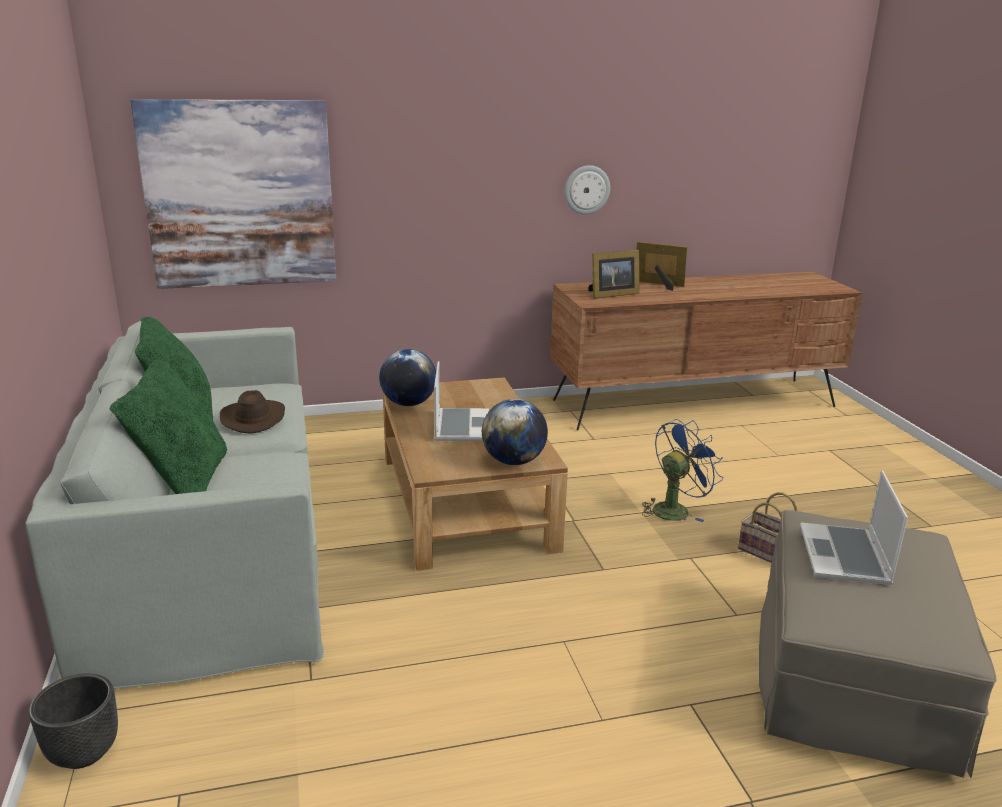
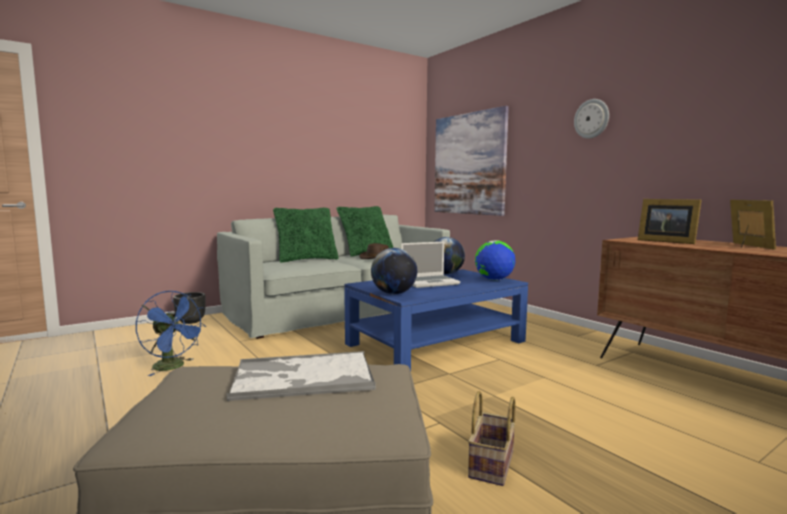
camera: 70 degrees right, 15 degrees down
brown coffee table [383,377,568,571] -> blue coffee table [344,269,528,371]
wall clock [565,165,610,214] -> wall clock moved to [574,99,609,139]
blue fan [642,419,723,522] -> blue fan moved to [136,291,206,376]
laptop [800,470,908,585] -> tray [227,351,376,401]
none -> globe [475,240,515,280]

